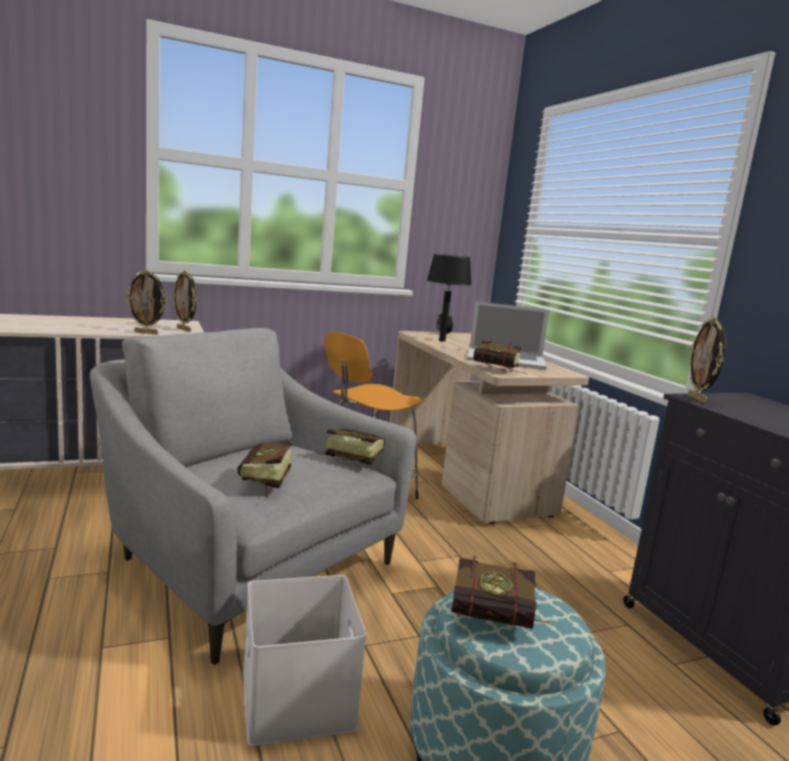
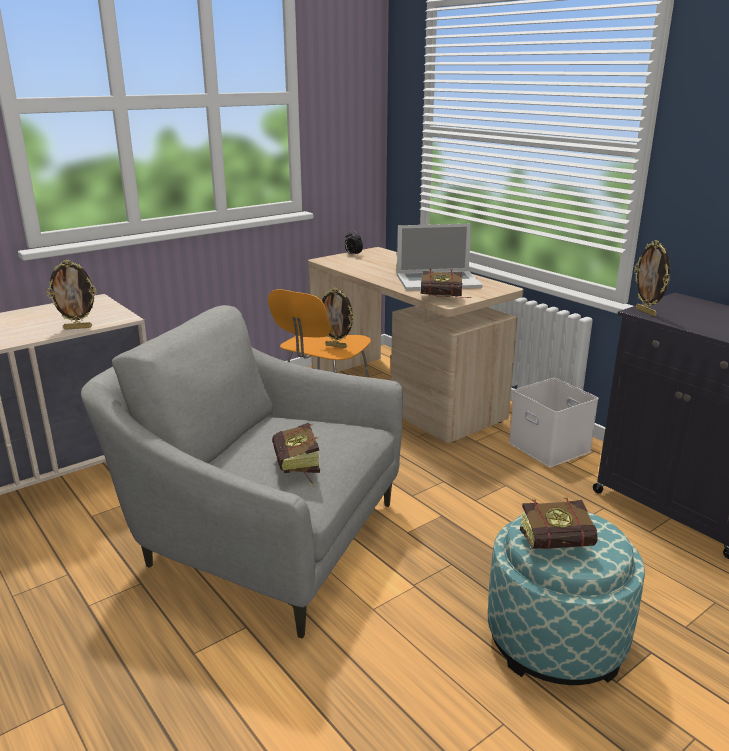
camera: 15 degrees left, 10 degrees up
picture frame [172,270,197,332] -> picture frame moved to [322,288,355,348]
white storage box [243,575,367,746] -> white storage box moved to [509,378,599,467]
book [317,429,385,465] -> none
black table lamp [427,254,472,342] -> none

